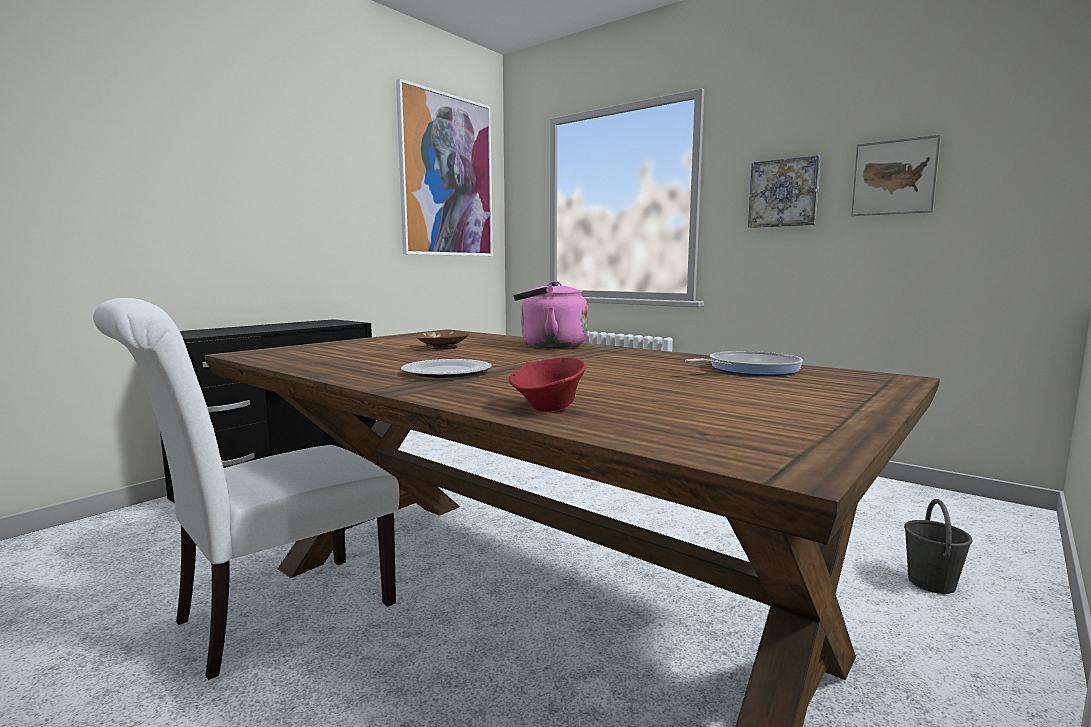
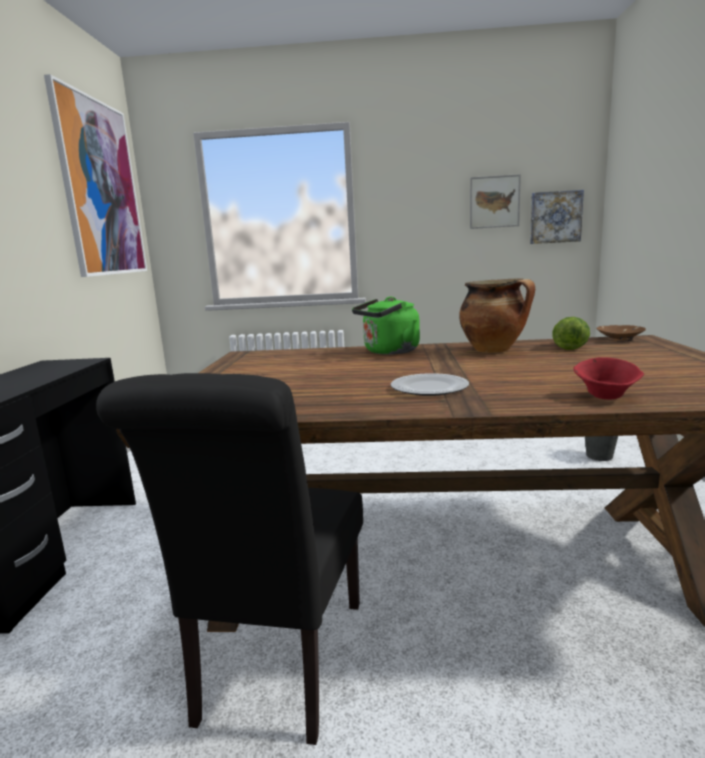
camera: 35 degrees left, 5 degrees up
white chair [93,298,399,680] -> black chair [96,373,363,745]
brown bowl [416,331,470,350] -> brown bowl moved to [596,325,646,342]
pink kettle [513,281,588,348] -> green kettle [352,297,420,355]
frying pan [685,351,803,376] -> lettuce [552,317,590,350]
picture [748,155,821,228] -> picture moved to [530,190,584,244]
none -> cooking pot [459,278,535,353]

